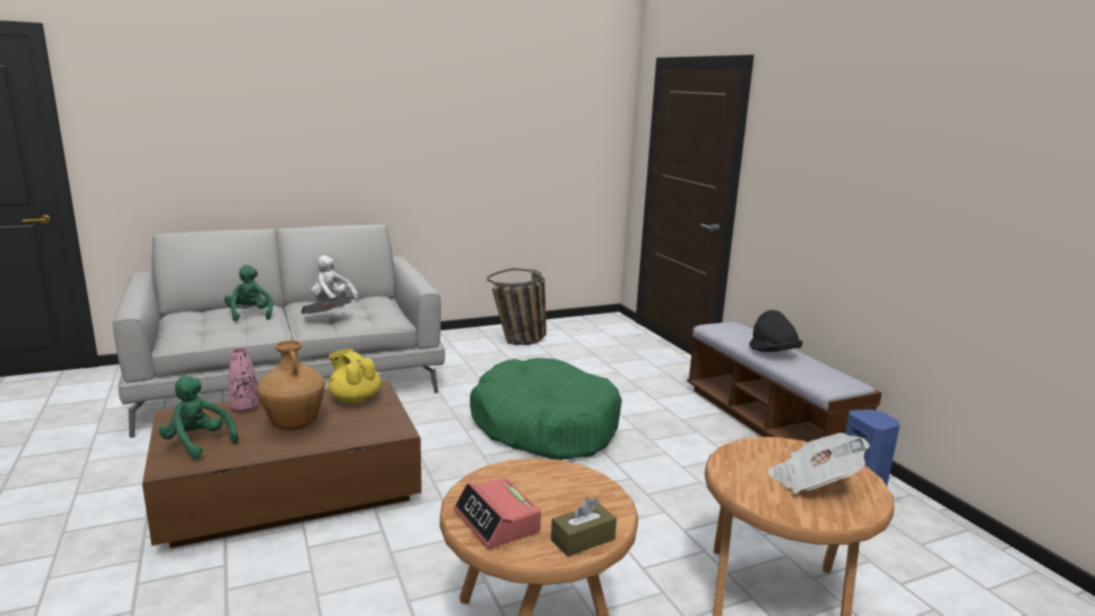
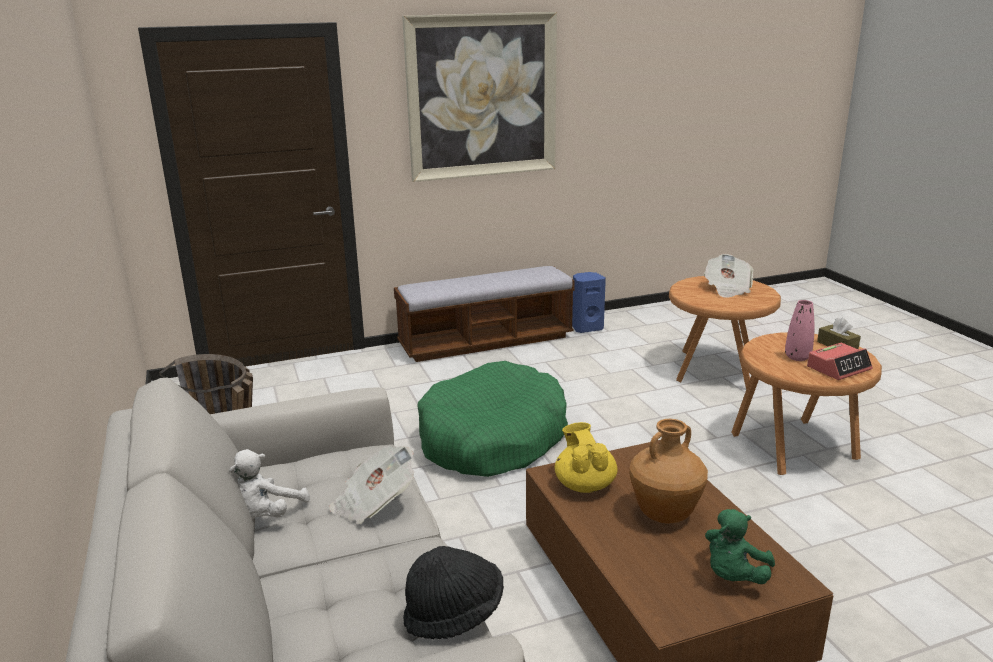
camera: 85 degrees left, 5 degrees up
green plush toy [224,265,273,322] -> none
pink vase [229,348,259,412] -> pink vase moved to [785,300,814,361]
yellow teapot [328,349,381,403] -> yellow teapot turned 120 degrees clockwise [555,422,618,493]
black hat [749,310,803,352] -> black hat moved to [403,546,504,639]
none -> picture [402,12,557,182]

